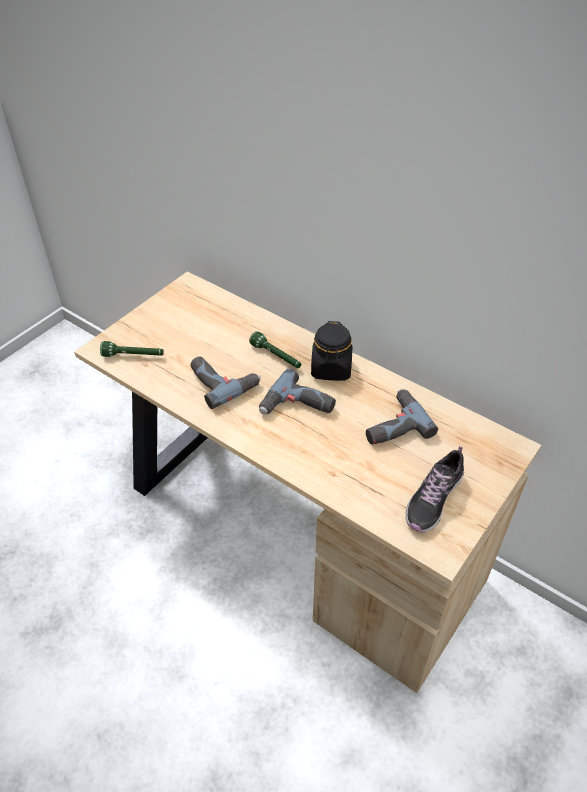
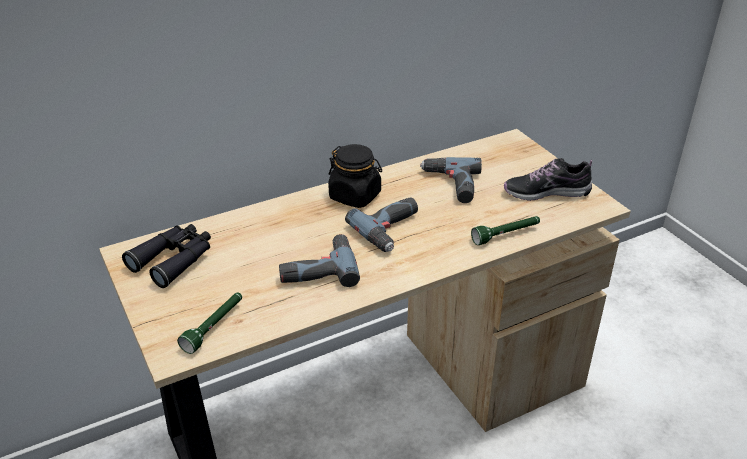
camera: 65 degrees left, 10 degrees down
green flashlight [249,331,301,368] -> green flashlight moved to [471,216,540,245]
shoe [406,446,464,533] -> shoe turned 120 degrees clockwise [504,158,592,201]
none -> black binoculars [122,224,211,288]

